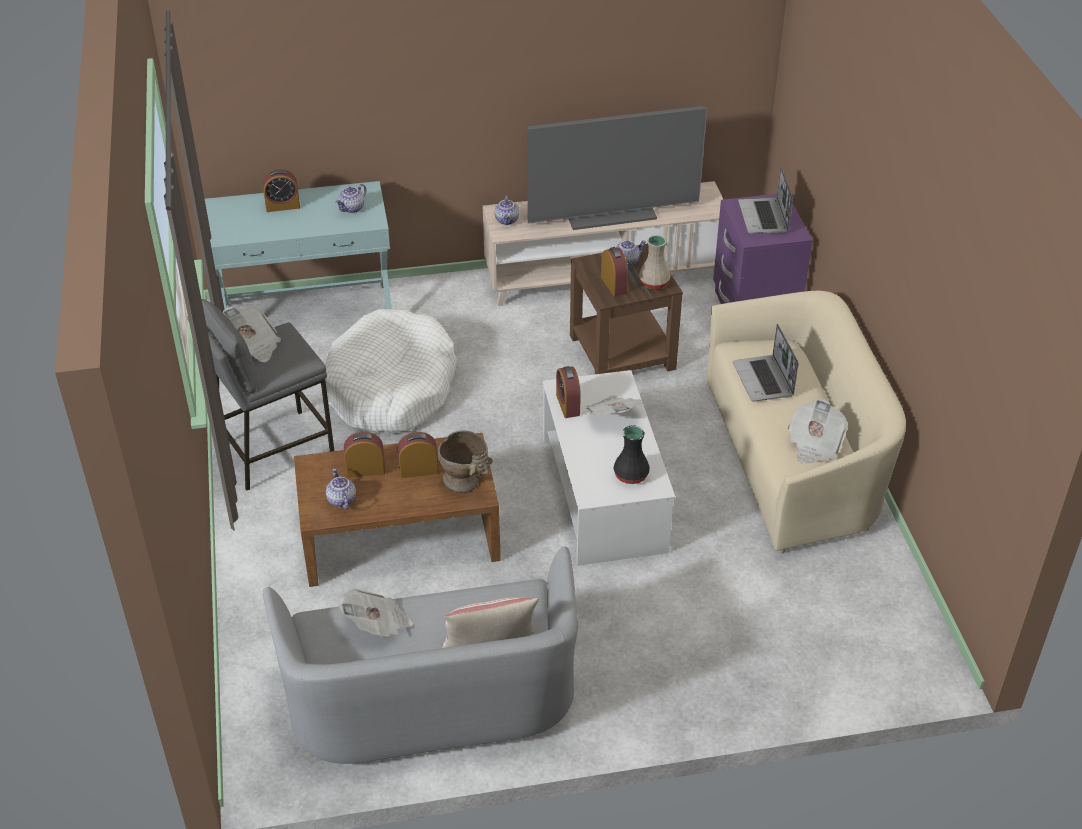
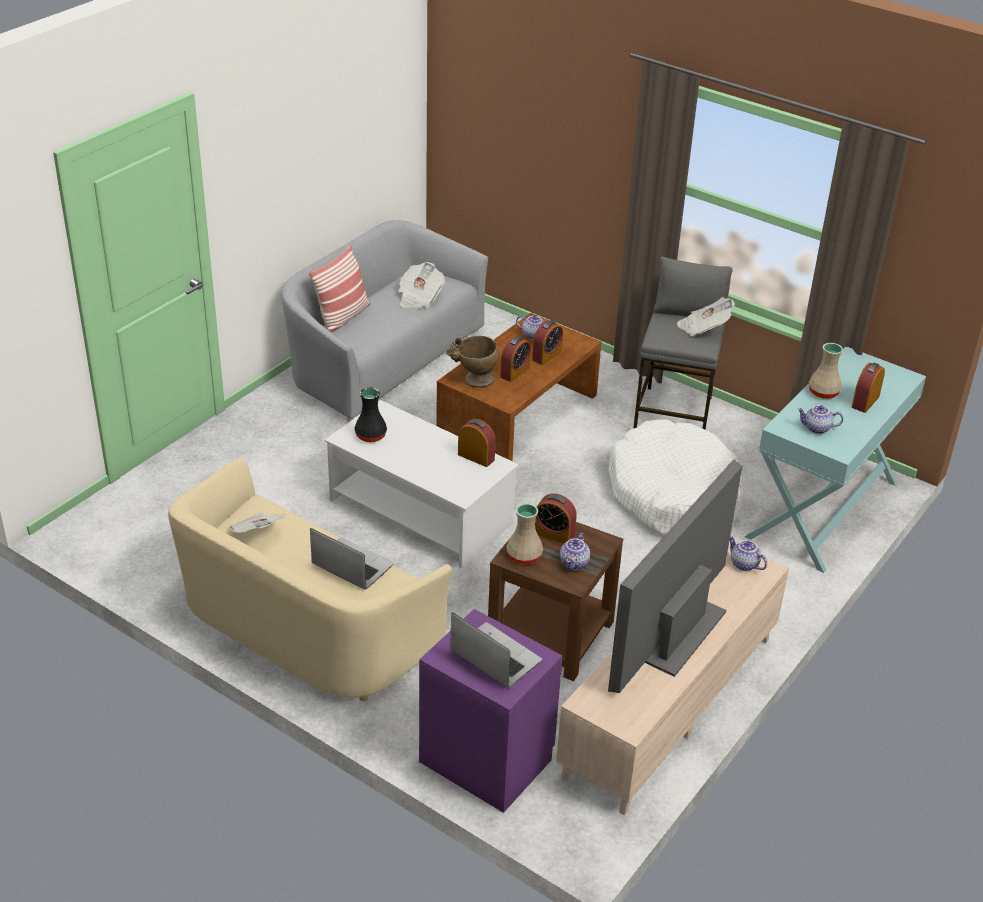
camera: 135 degrees right, 5 degrees down
teapot [335,184,366,213] -> teapot turned 75 degrees counterclockwise [797,405,843,434]
newspaper [586,395,642,416] -> none
none -> beige vase [808,343,843,399]

